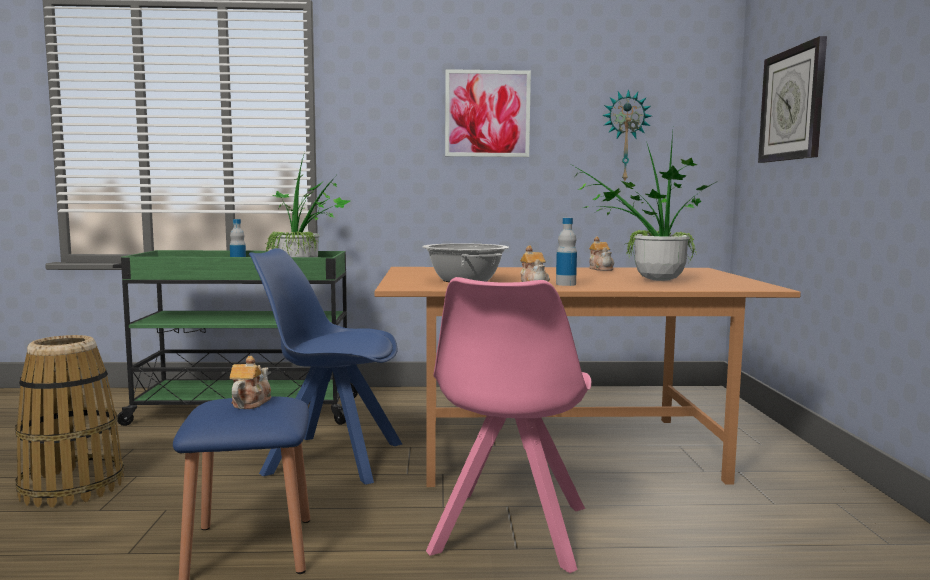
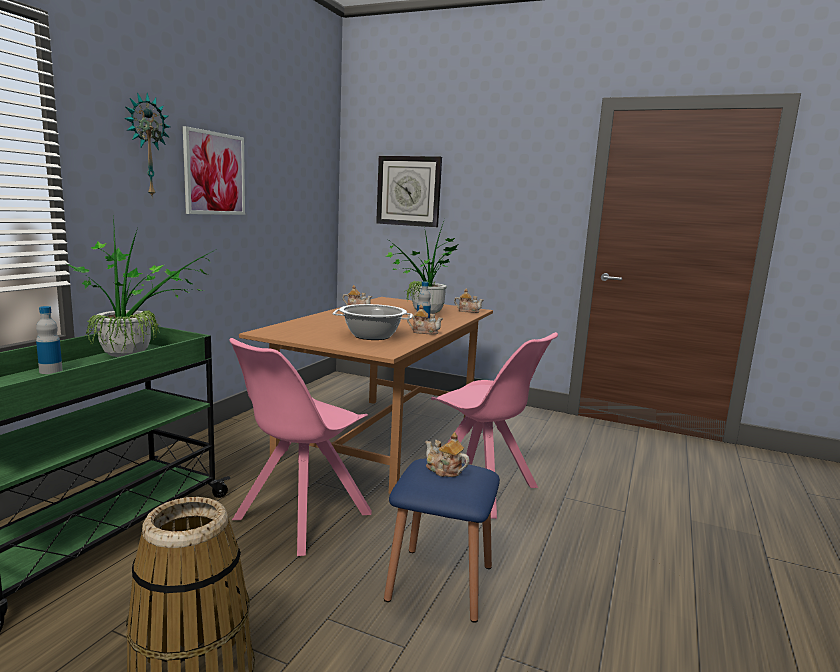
camera: 65 degrees left, 5 degrees up
blue chair [249,248,402,485] -> pink chair [229,338,372,556]
wall clock [602,89,651,182] -> wall clock moved to [124,92,170,196]
none -> teapot [454,289,483,313]

